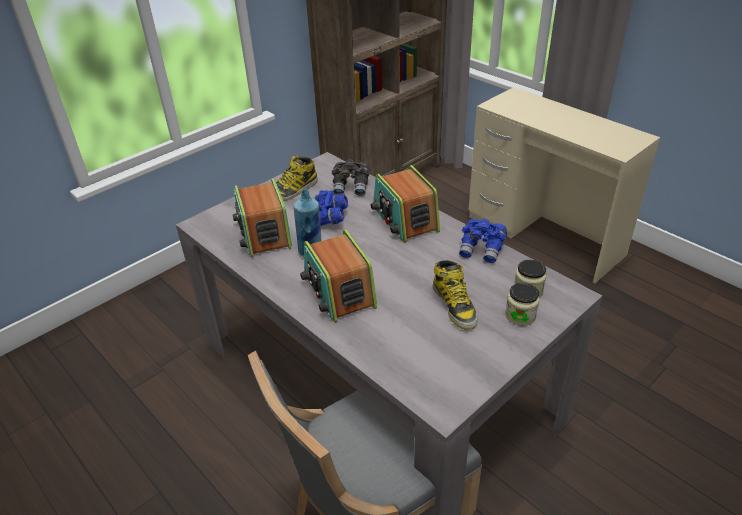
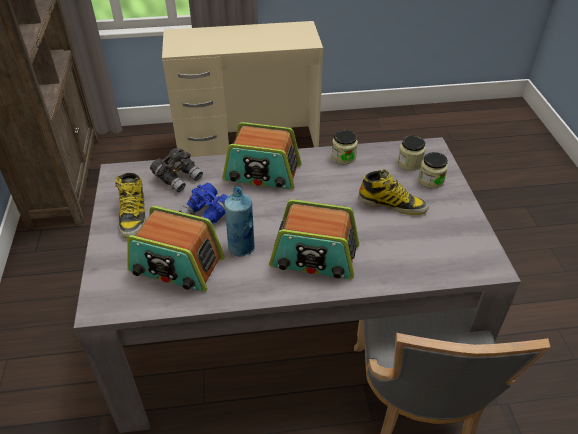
camera: 55 degrees left, 5 degrees up
blue binoculars [459,218,507,263] -> jar [332,130,358,164]

